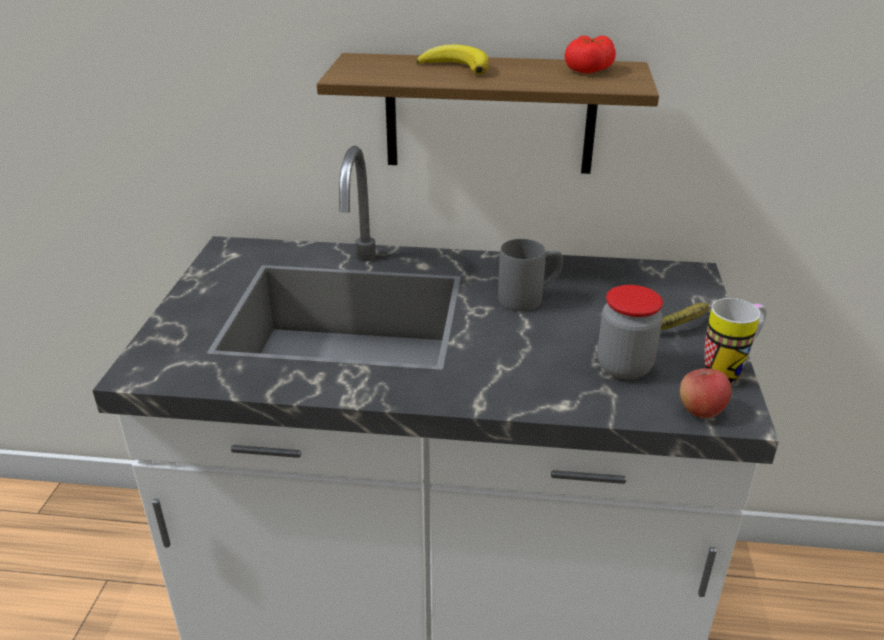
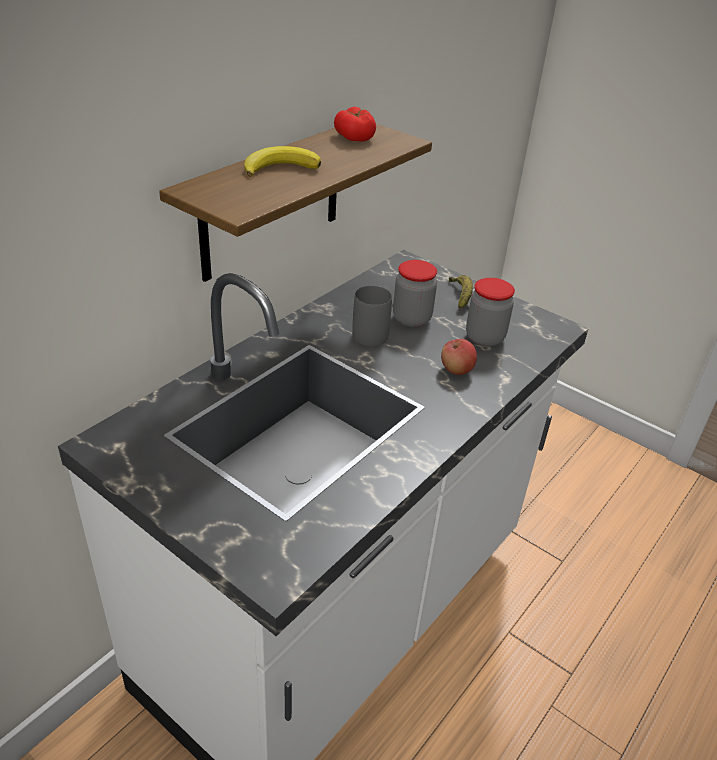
camera: 60 degrees left, 5 degrees up
apple [680,368,732,418] -> apple moved to [441,339,477,375]
mug [704,298,767,385] -> none
none -> jar [393,260,437,327]

